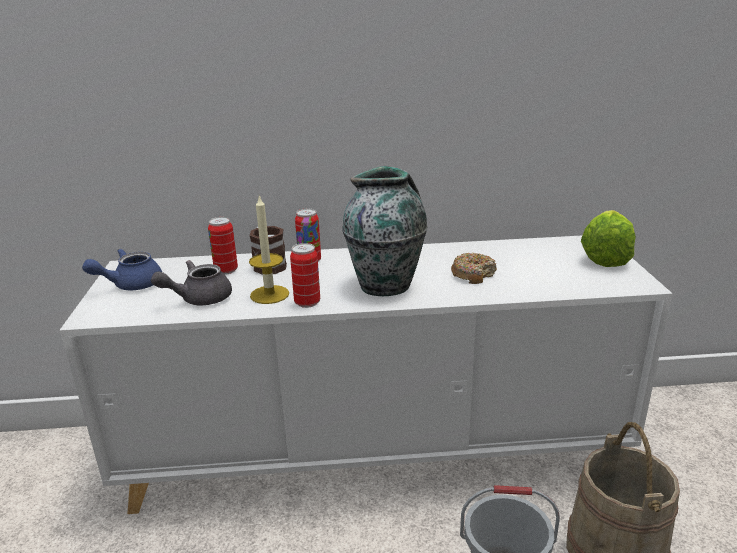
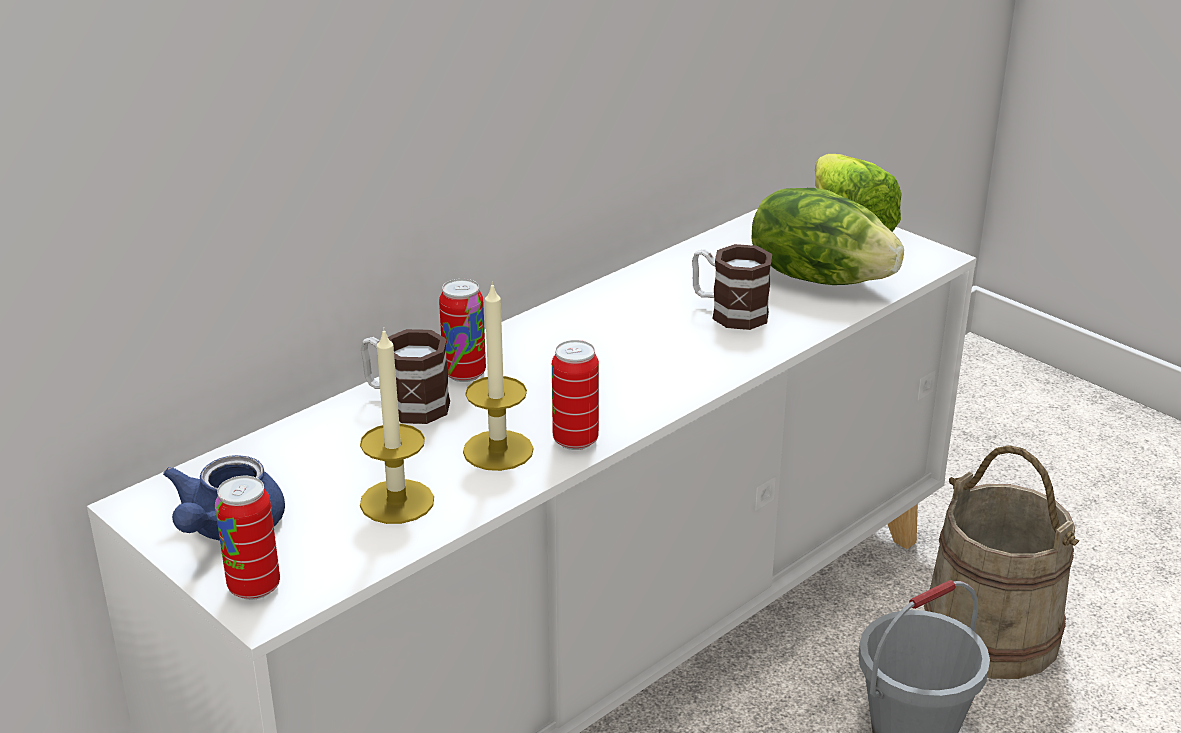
camera: 40 degrees left, 5 degrees up
grey teapot [151,260,232,305] -> candle [360,327,434,524]
can [208,217,238,275] -> can moved to [215,476,280,600]
vase [342,166,427,296] -> none
donut [451,253,497,284] -> mug [692,244,772,330]
none -> lettuce [751,188,904,285]

